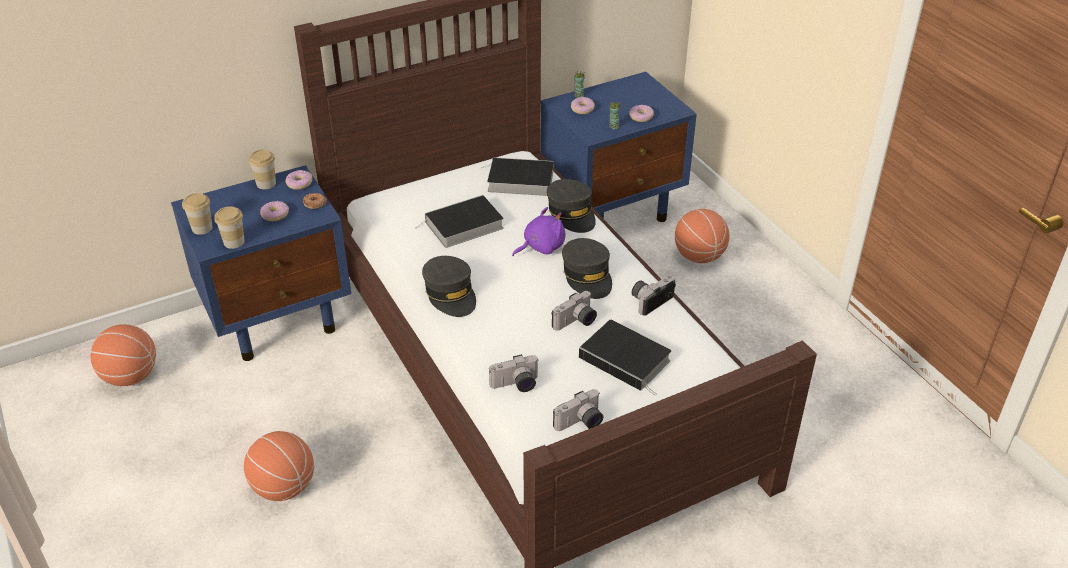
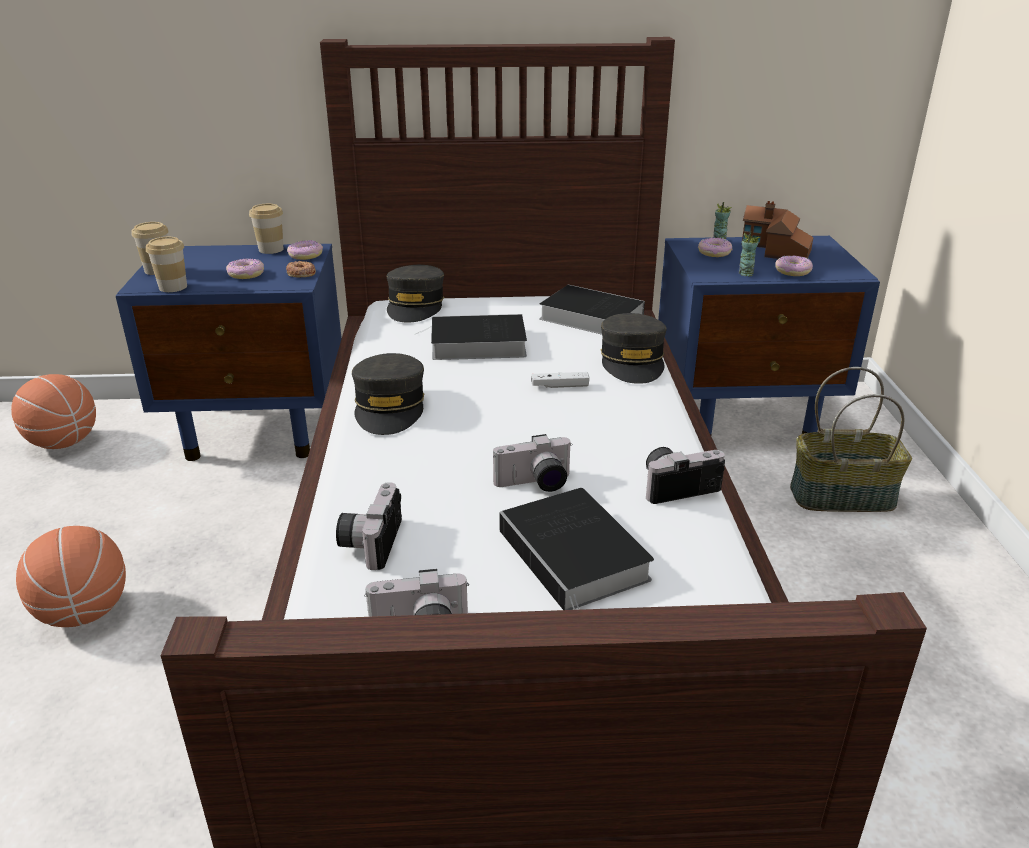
camera: 25 degrees right, 10 degrees down
camera [489,354,538,392] -> camera turned 90 degrees clockwise [336,482,402,570]
purple plush toy [512,207,566,256] -> white game controller [531,372,590,388]
grey cap [562,238,612,299] -> grey cap moved to [387,265,444,323]
basketball [675,209,730,263] -> basket [790,367,912,512]
none -> toy house [742,201,814,259]

